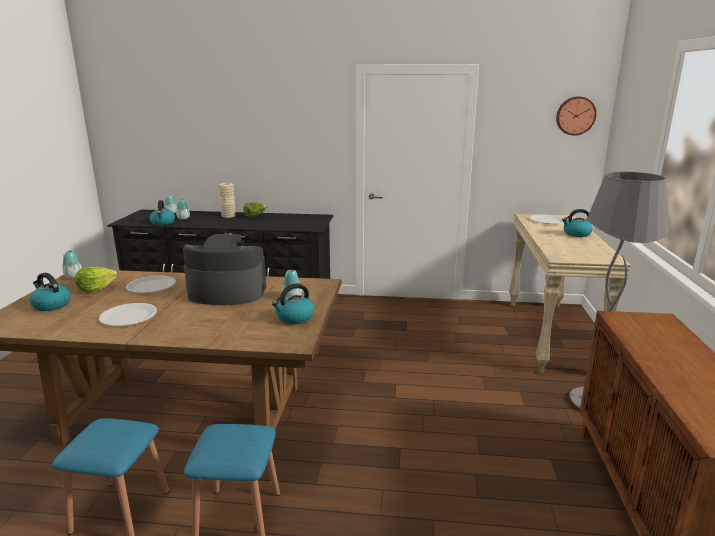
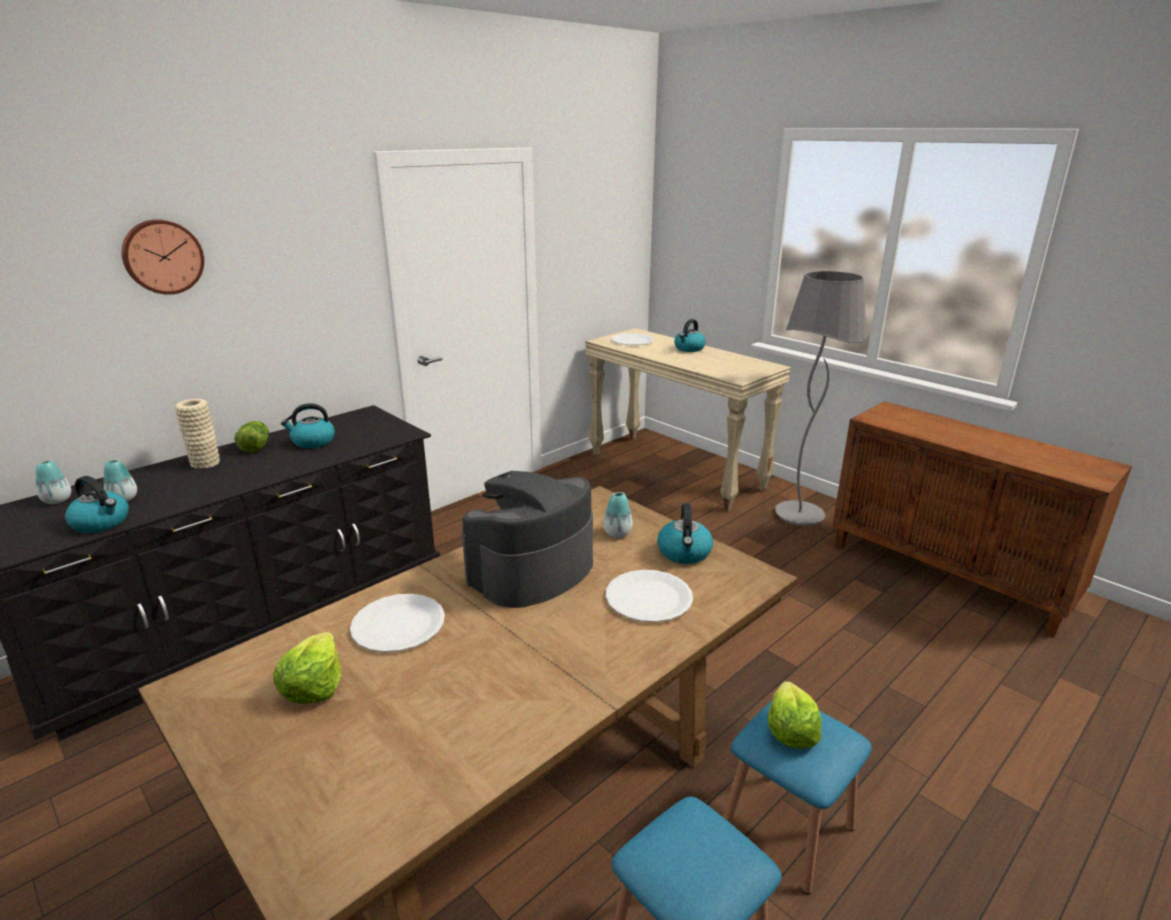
camera: 50 degrees left, 5 degrees up
kettle [29,273,71,311] -> kettle moved to [281,403,335,448]
vase [62,250,82,278] -> none
white plate [99,303,157,326] -> white plate moved to [606,570,693,622]
wall clock [556,96,597,136] -> wall clock moved to [122,219,204,295]
none -> lettuce [768,681,822,748]

